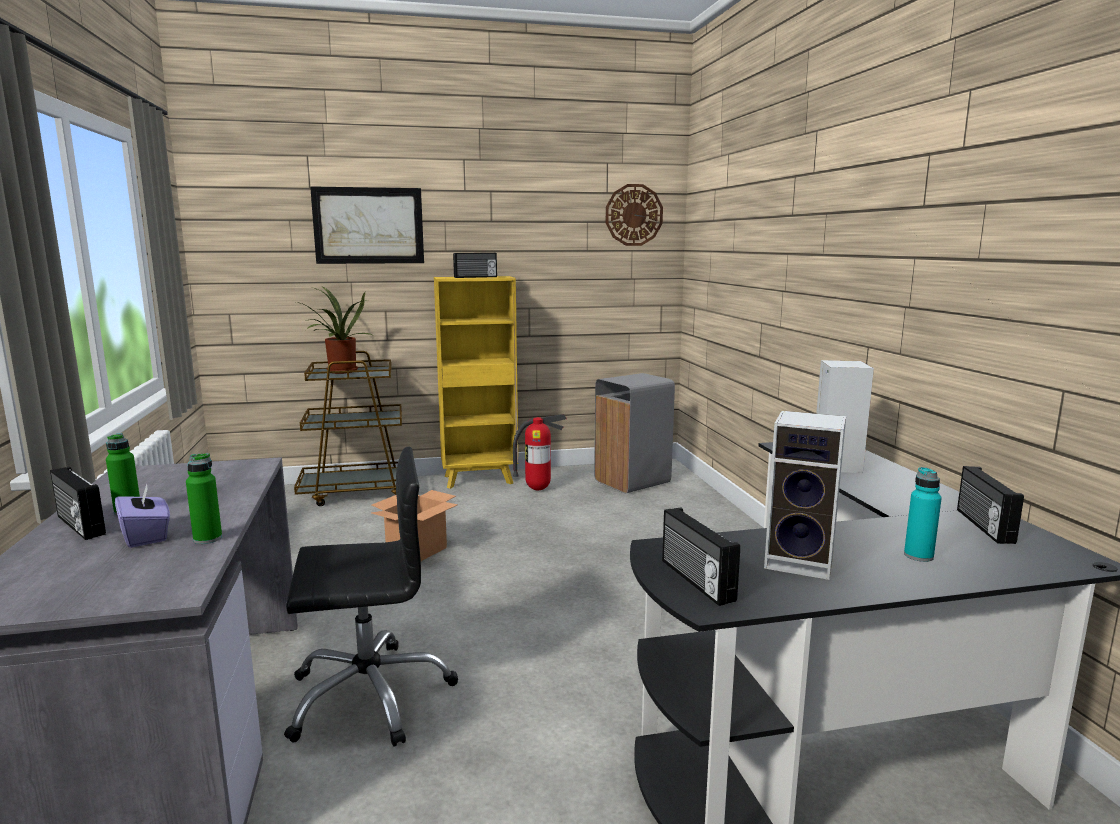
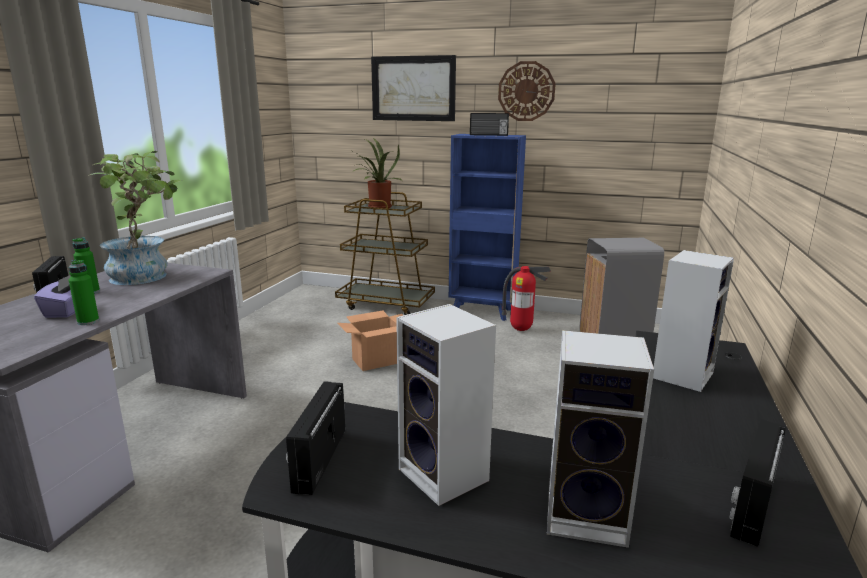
camera: 30 degrees right, 5 degrees up
black office chair [284,447,458,747] -> none
yellow bookcase [434,276,518,489] -> blue bookcase [449,134,526,321]
wall clock [606,184,663,246] -> wall clock moved to [498,61,556,121]
turquoise bottle [904,467,942,562] -> speaker [547,330,654,548]
none -> potted plant [88,151,182,285]

